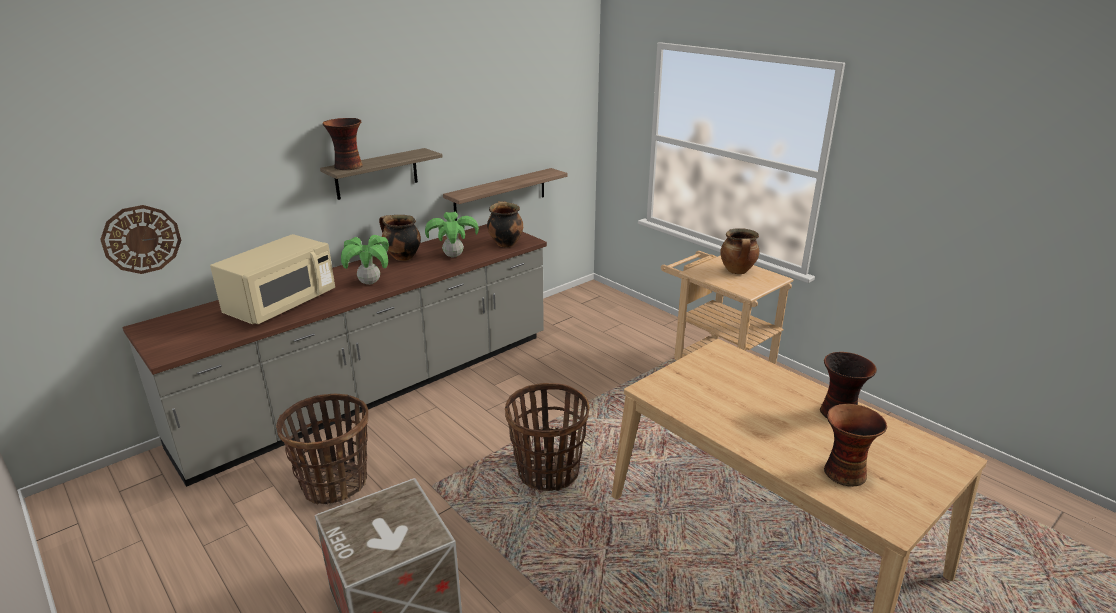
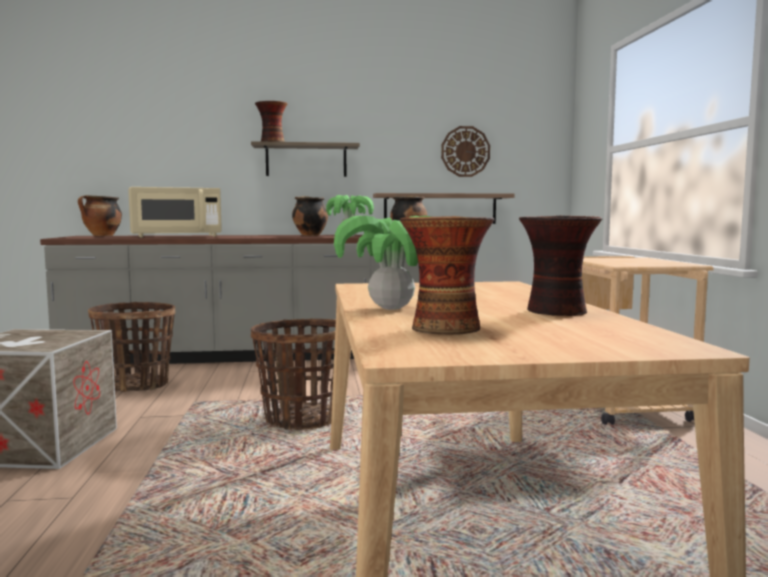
camera: 35 degrees right, 20 degrees down
wall clock [100,205,181,274] -> wall clock moved to [441,126,490,177]
potted plant [341,235,389,285] -> potted plant moved to [334,215,431,310]
cooking pot [720,228,760,274] -> cooking pot moved to [78,195,122,236]

